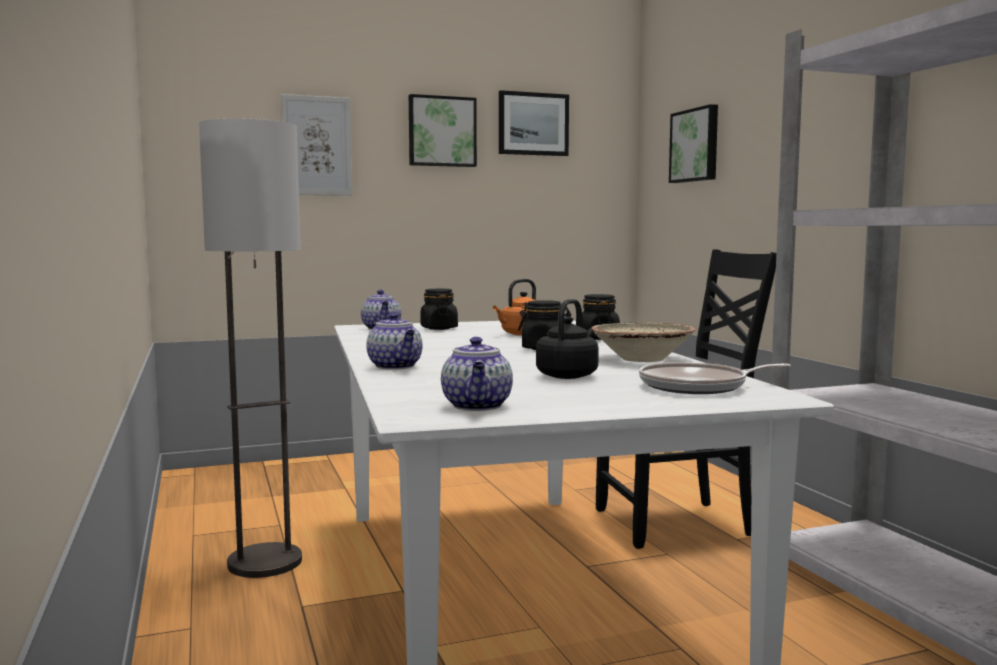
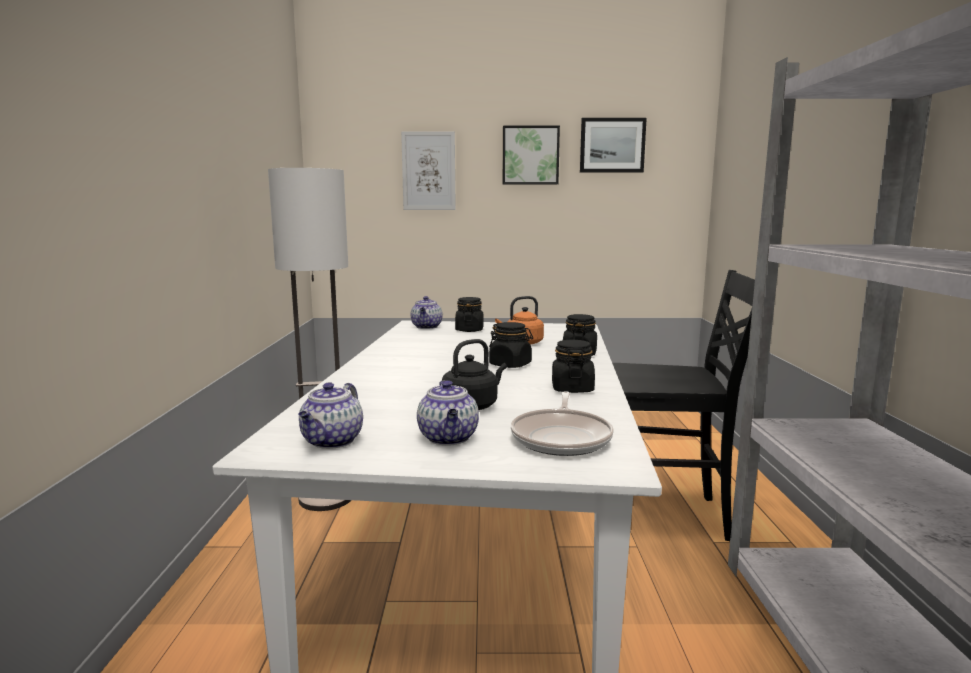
camera: 20 degrees right, 5 degrees up
teapot [366,313,423,370] -> teapot moved to [417,380,479,446]
beige bowl [591,323,696,362] -> black jar [552,340,595,393]
frying pan [639,362,791,394] -> frying pan turned 90 degrees counterclockwise [511,391,614,456]
picture [669,104,718,183] -> none

